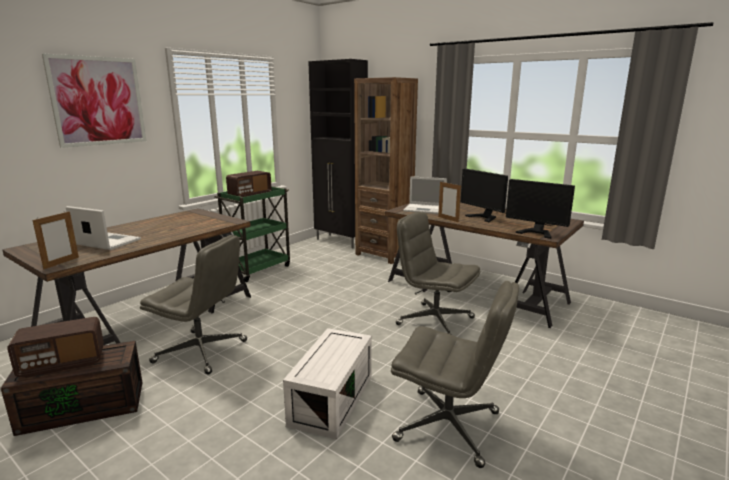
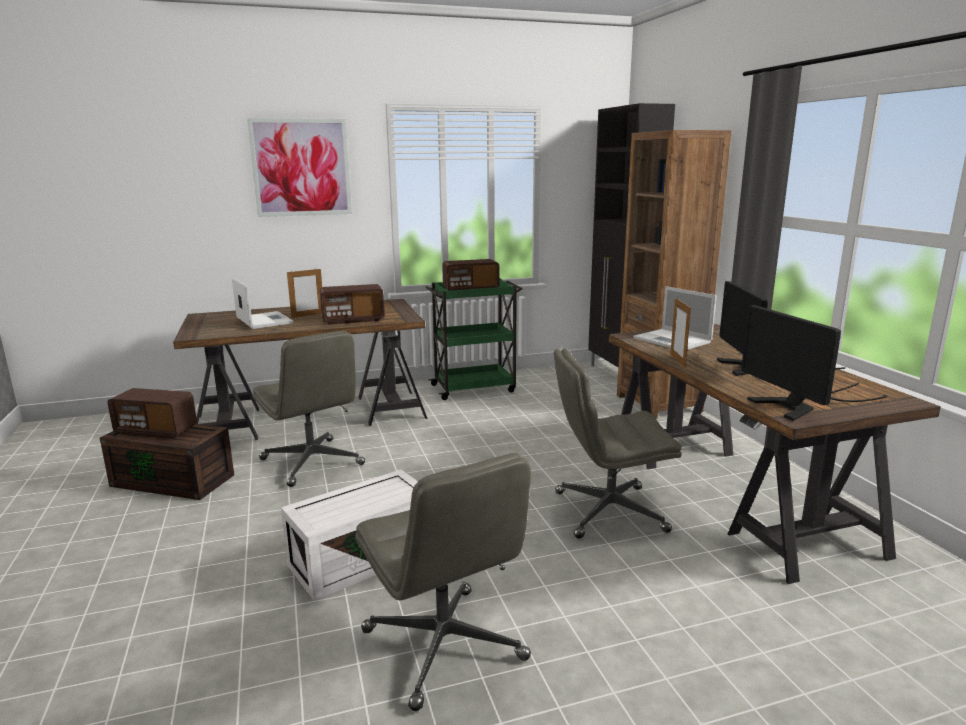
camera: 35 degrees right, 0 degrees up
picture frame [32,211,79,269] -> picture frame moved to [287,268,322,318]
grey office chair [396,212,480,334] -> grey office chair turned 75 degrees counterclockwise [554,348,681,539]
none -> radio [320,284,385,324]

